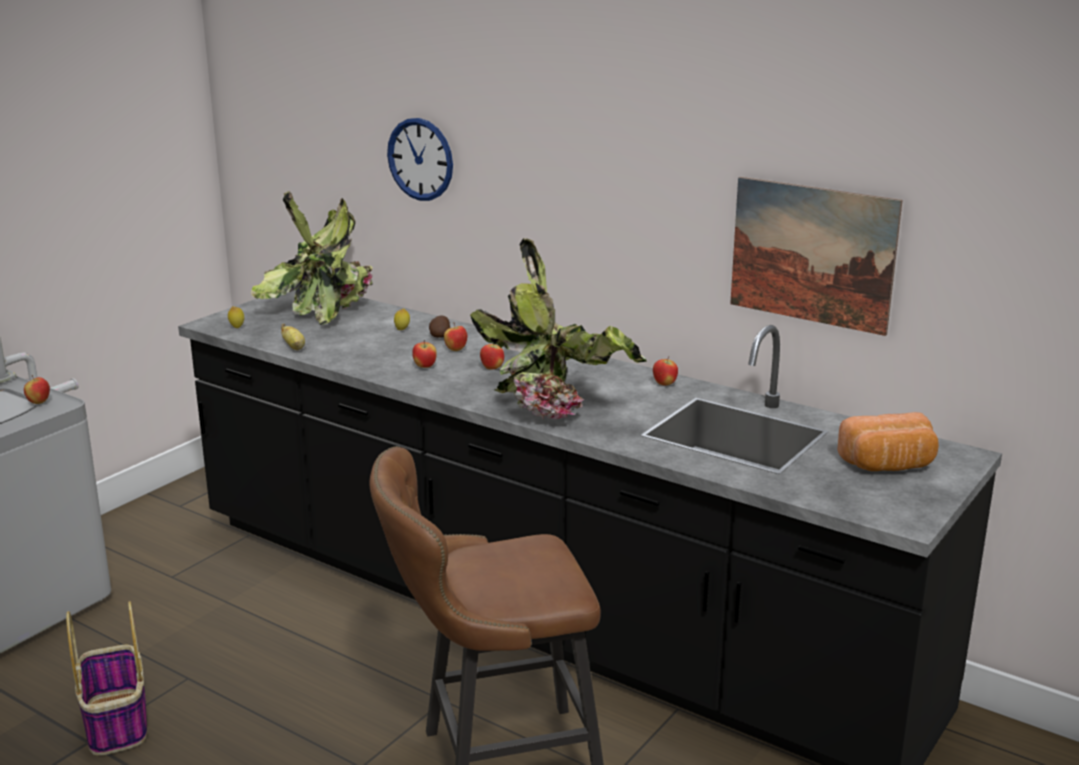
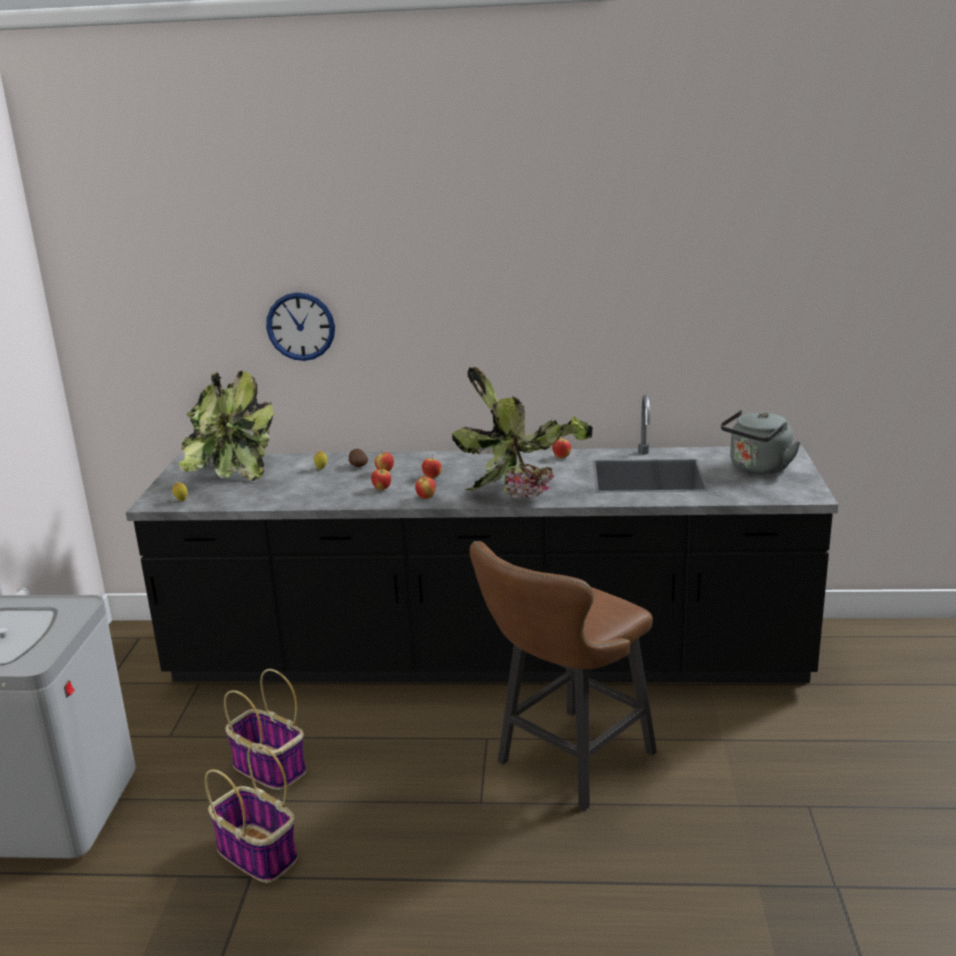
camera: 30 degrees left, 0 degrees up
apple [24,375,50,404] -> apple moved to [415,475,436,499]
banana [281,324,305,350] -> none
picture [730,177,902,336] -> none
bread [837,412,939,471] -> grey kettle [721,410,801,474]
none -> basket [224,669,306,790]

